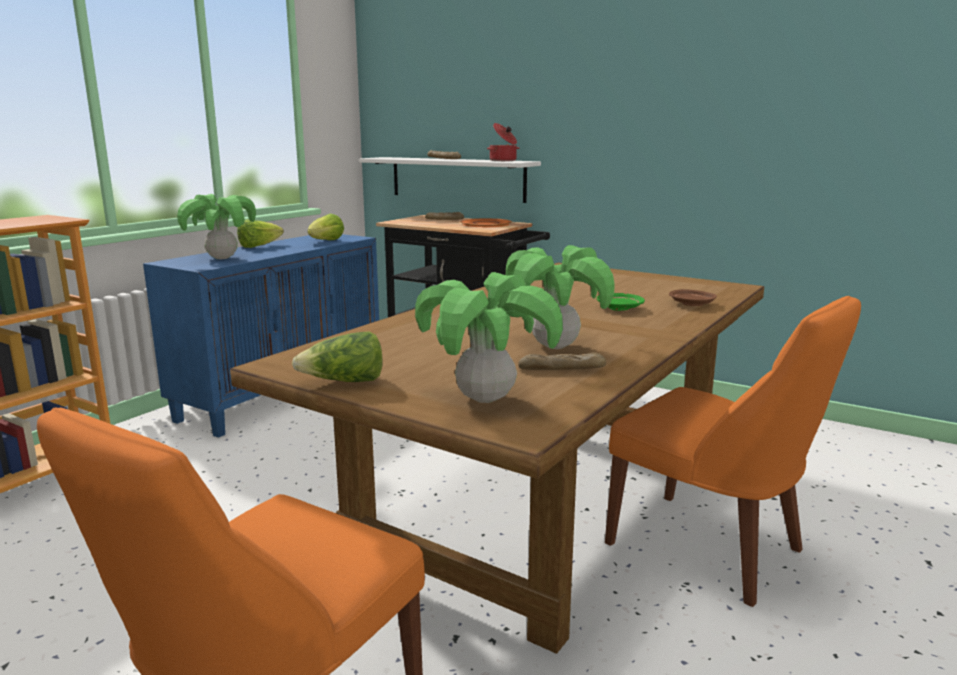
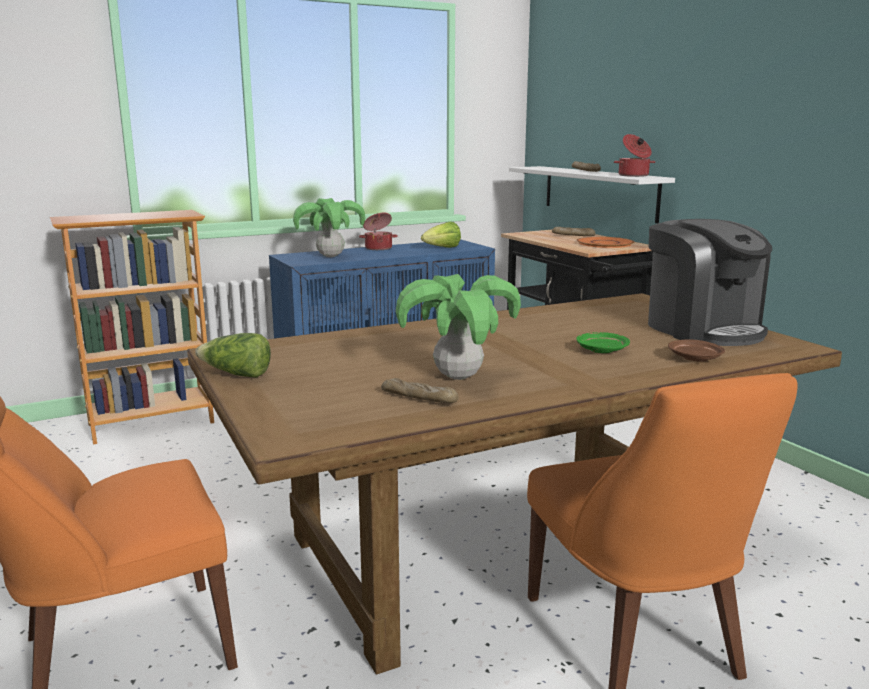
camera: 30 degrees right, 0 degrees up
lettuce [237,219,284,248] -> cooking pot [359,213,398,250]
potted plant [415,272,563,403] -> none
none -> coffee machine [648,219,772,346]

